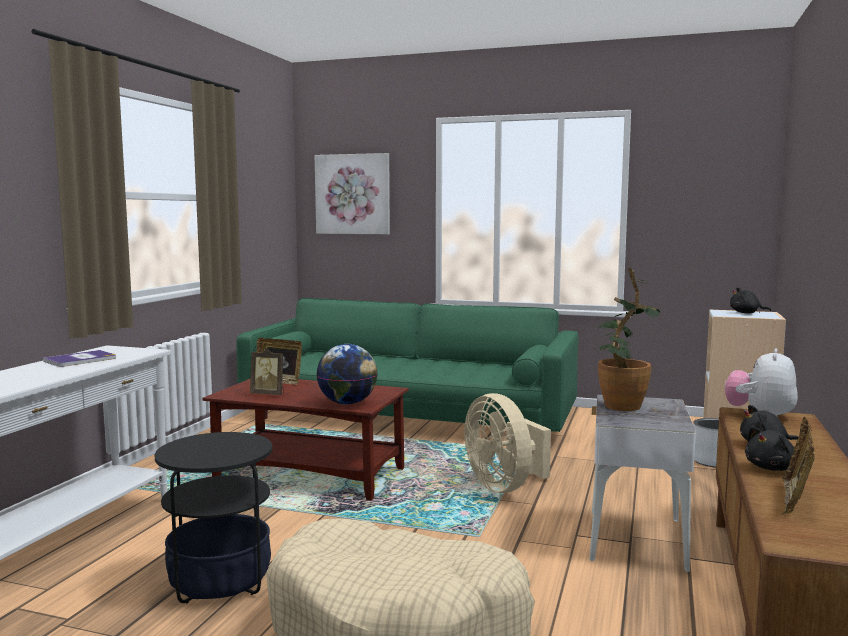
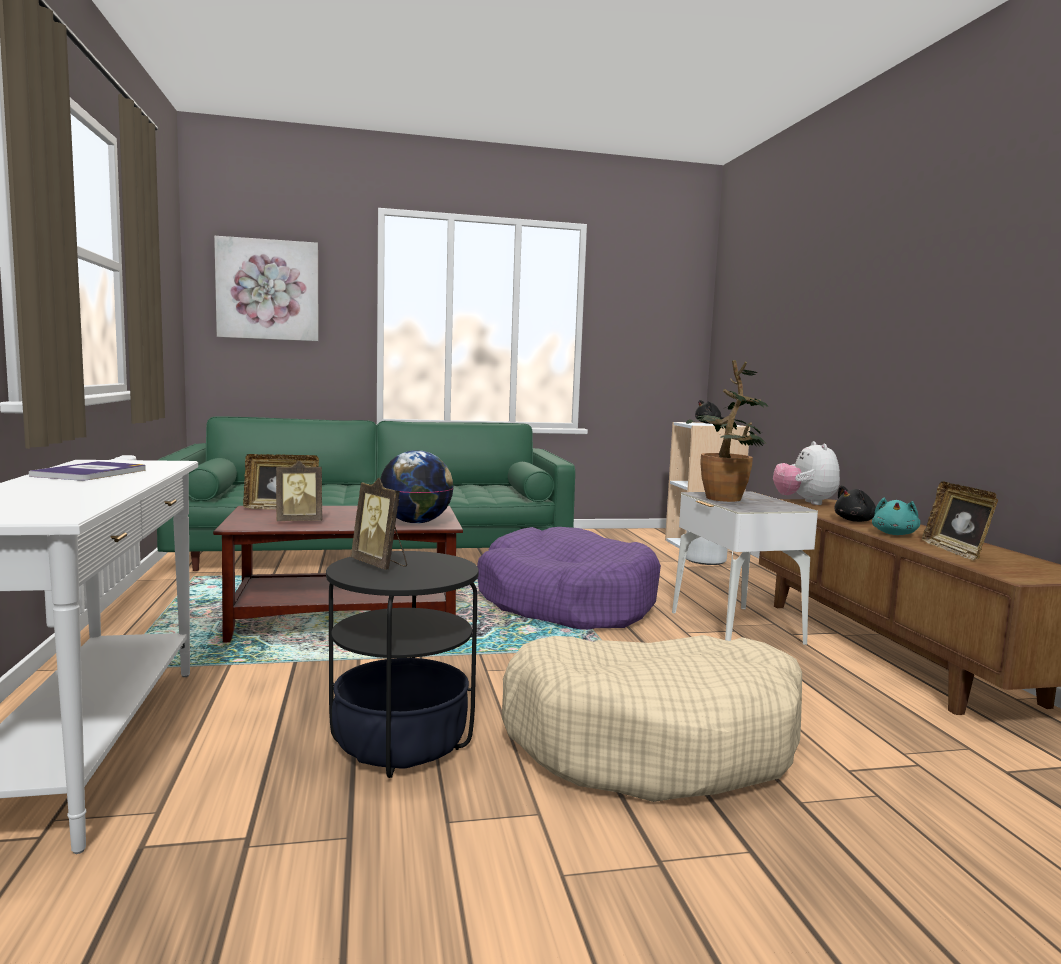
camera: 30 degrees left, 0 degrees up
beige fan [464,393,551,493] -> purple dog bed [477,527,661,630]
black plush toy [745,426,794,471] -> turquoise plush toy [872,498,920,535]
none -> picture frame [351,478,407,570]

